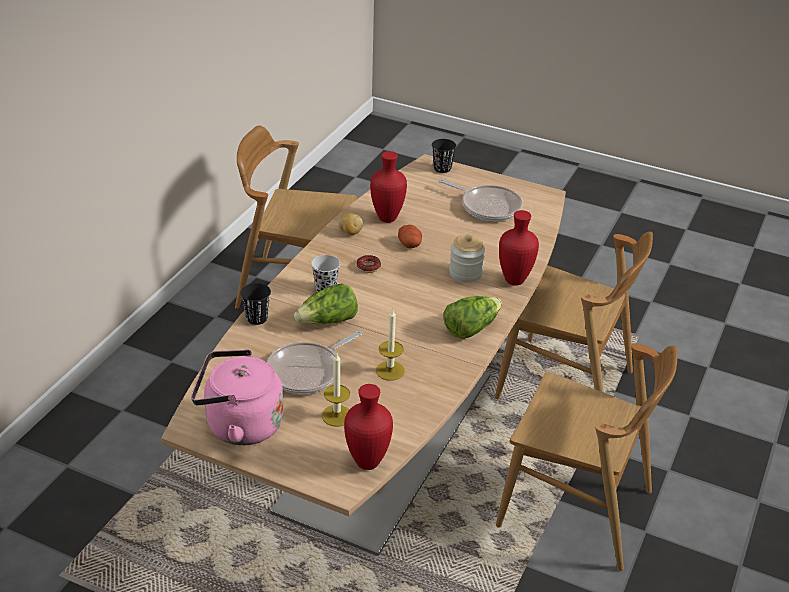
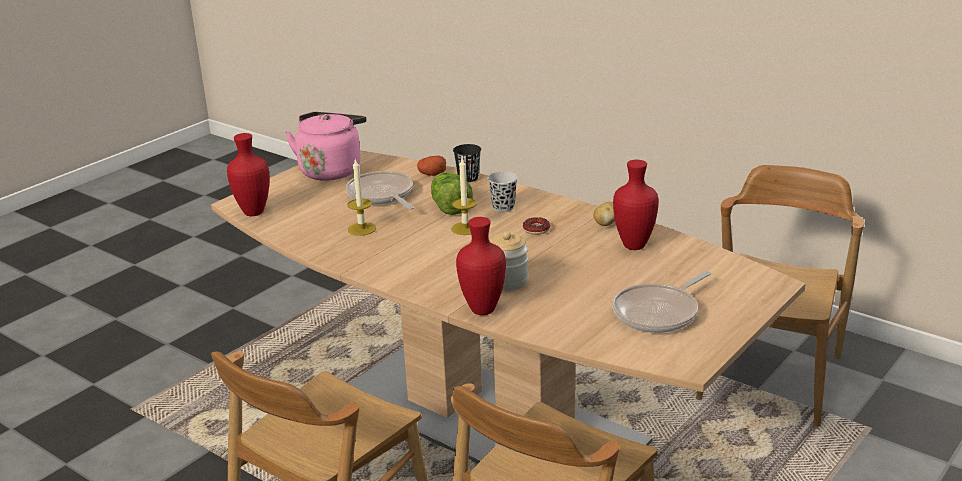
camera: 105 degrees right, 10 degrees down
candle [322,354,350,427] -> candle moved to [451,159,477,235]
potato [398,225,422,248] -> potato moved to [417,155,446,176]
black cup [432,139,456,173] -> none
lettuce [443,296,502,339] -> none

